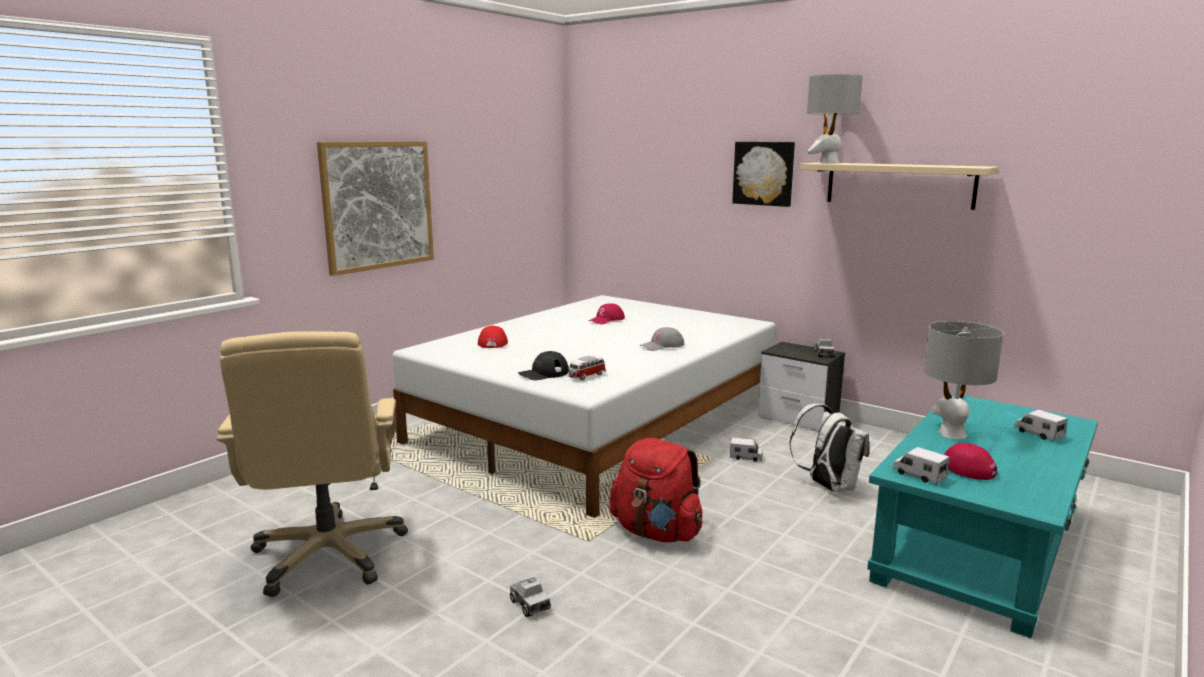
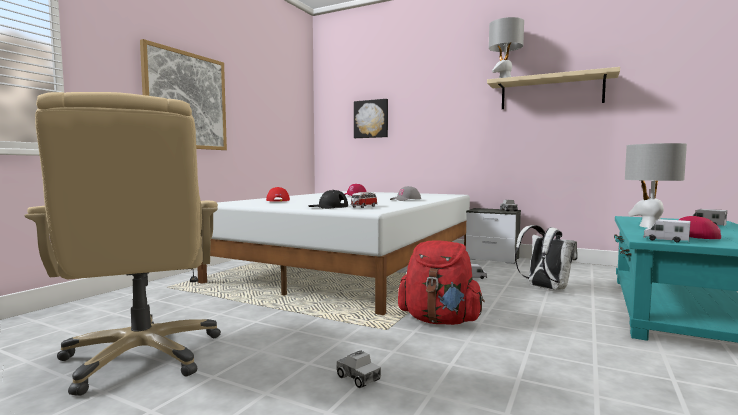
camera: 10 degrees left, 10 degrees down
picture [732,142,795,207] -> picture moved to [354,99,388,138]

